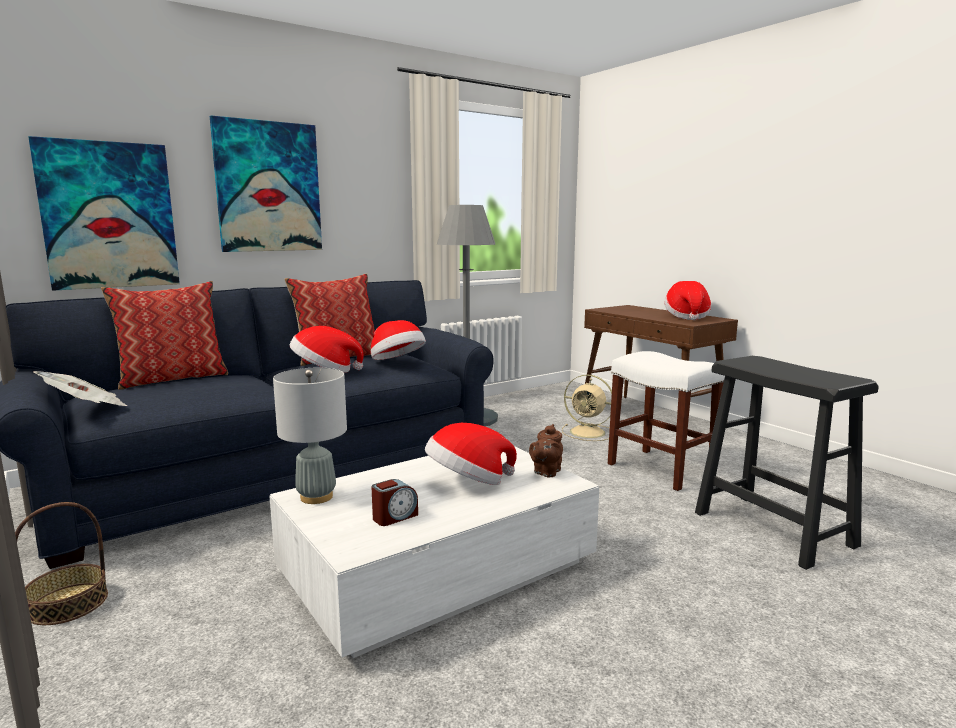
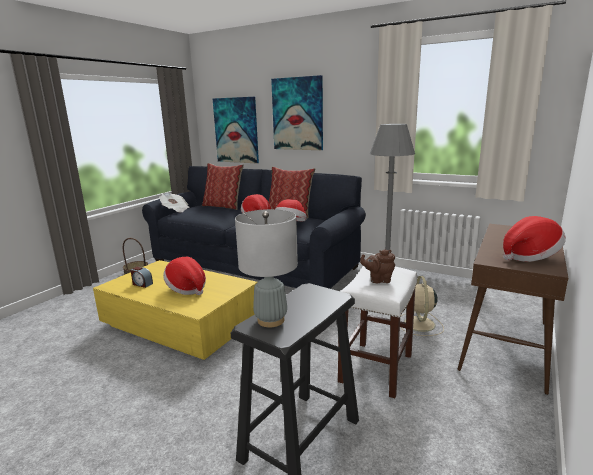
camera: 65 degrees right, 5 degrees up
white coffee table [269,446,599,658] -> yellow coffee table [93,260,258,360]
grey table lamp [273,368,347,504] -> grey table lamp moved to [235,209,298,327]
brown teapot [529,424,563,477] -> brown teapot moved to [360,250,395,283]

